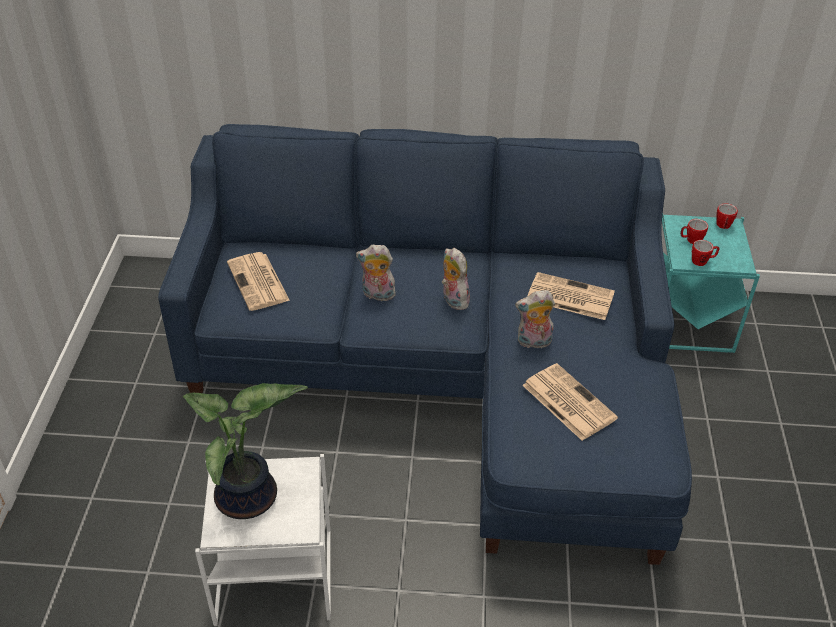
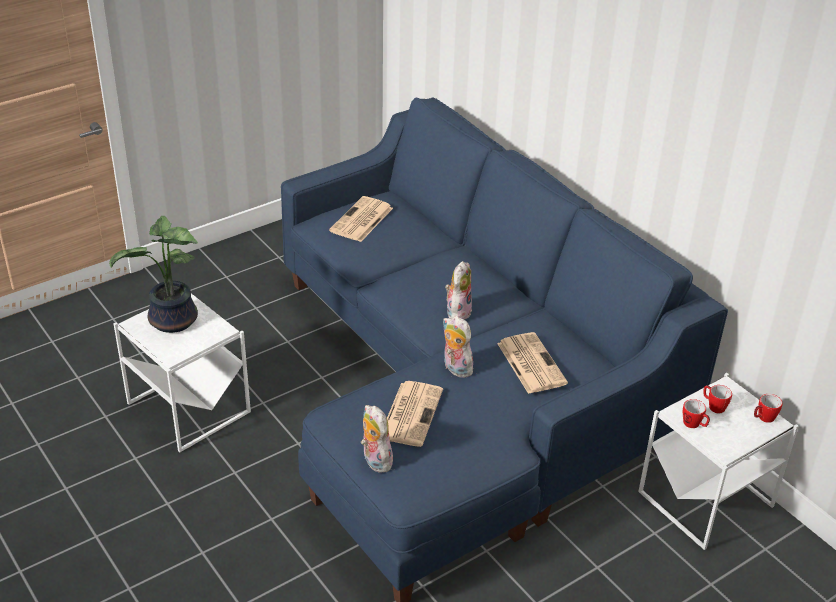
camera: 50 degrees right, 5 degrees down
plush toy [356,244,399,301] -> plush toy moved to [361,405,393,473]
turquoise side table [662,214,760,353] -> white side table [638,373,799,550]

